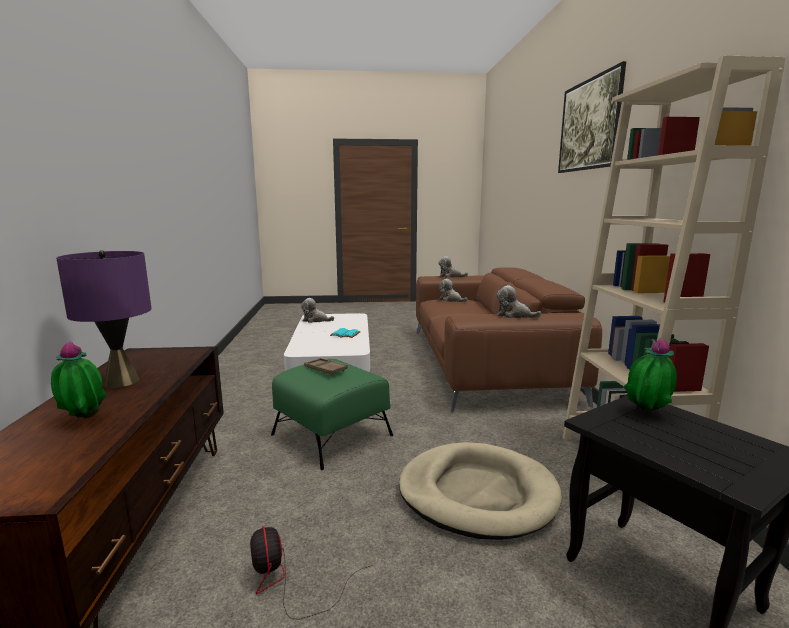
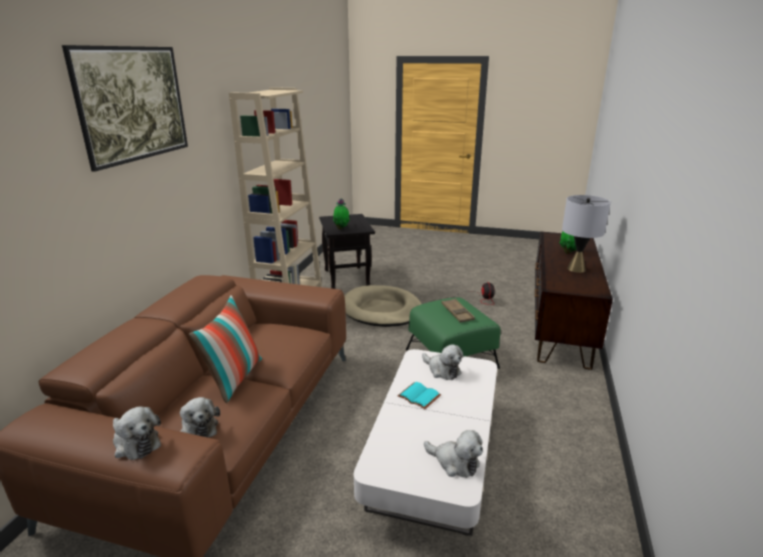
camera: 160 degrees left, 10 degrees up
purple table lamp [56,250,151,388] -> grey table lamp [562,195,611,273]
plush toy [496,285,542,318] -> plush toy moved to [422,345,463,380]
none -> pillow [189,295,262,403]

